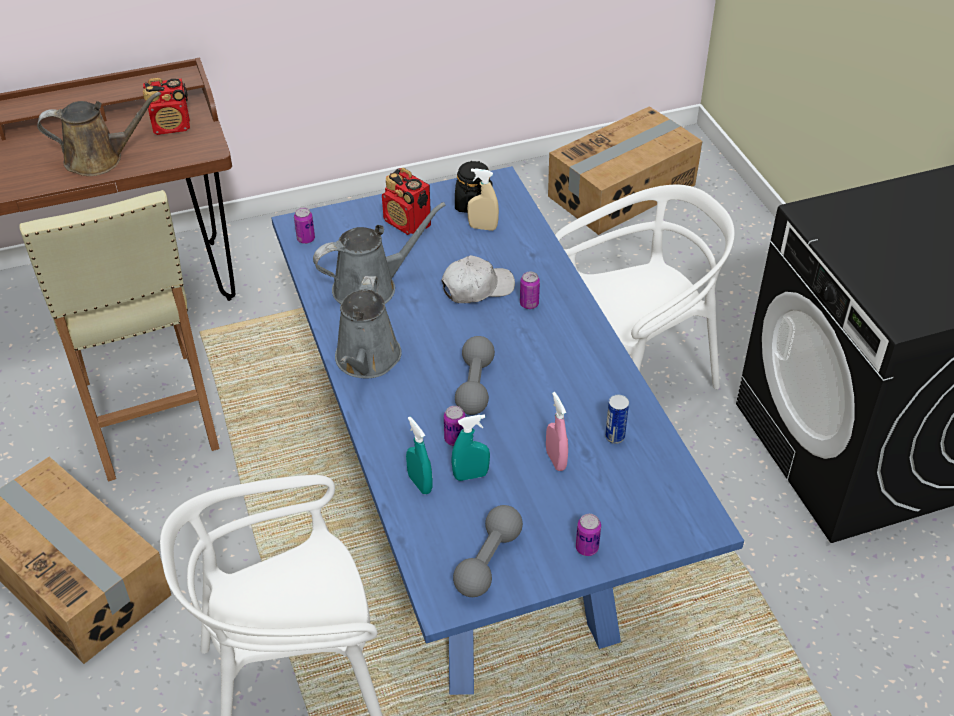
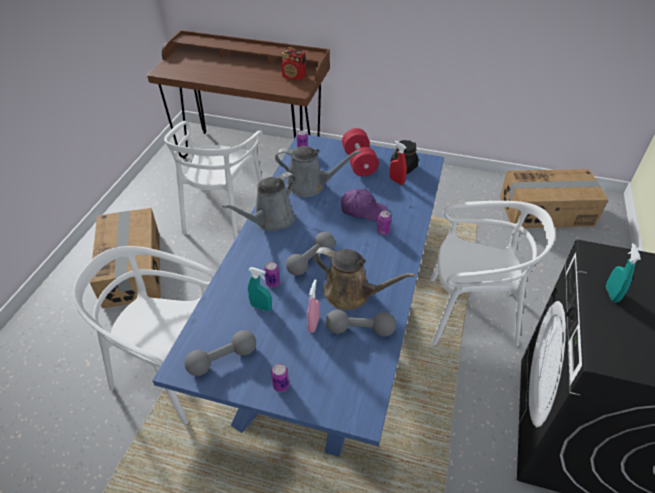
camera: 35 degrees right, 0 degrees up
beige stool [19,190,220,482] -> white chair [164,121,263,241]
brown watering can [37,92,161,176] -> brown watering can moved to [313,247,415,310]
radio [382,168,431,235] -> red dumbbell [342,128,379,176]
turquoise spray bottle [406,416,432,494] -> turquoise spray bottle moved to [606,243,641,303]
white cap [442,255,515,303] -> purple cap [341,189,388,221]
beige spray bottle [467,168,499,231] -> red spray bottle [390,141,407,185]
can [605,395,629,444] -> grey dumbbell [325,310,396,337]

